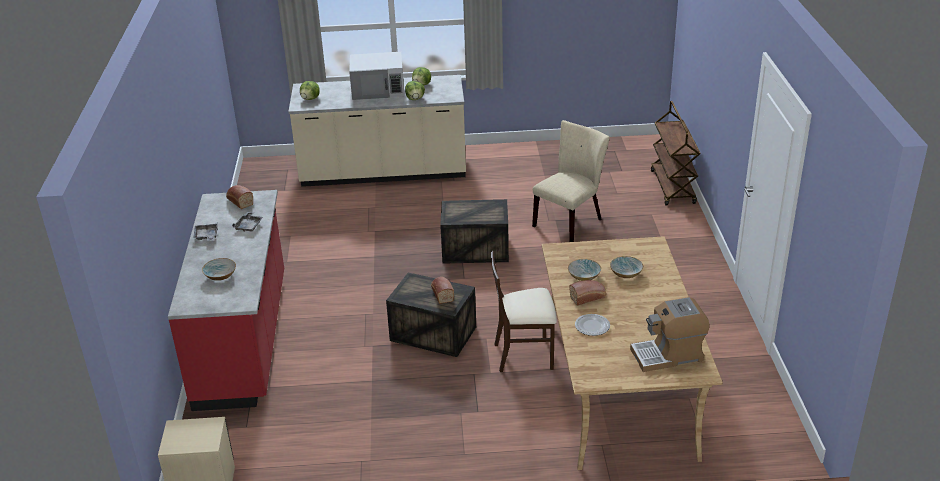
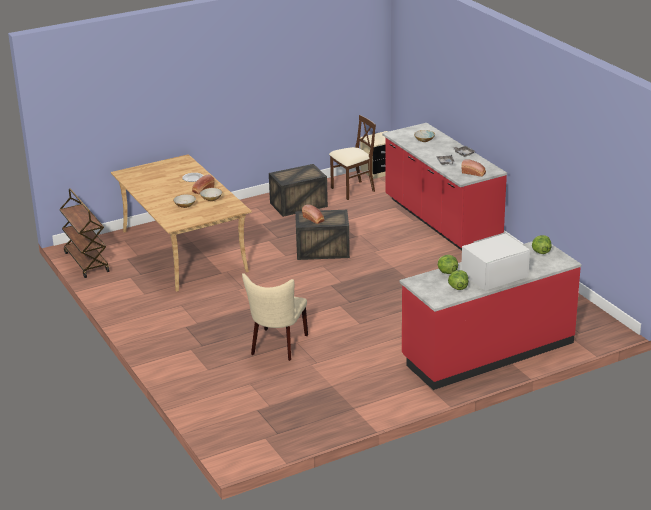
camera: 155 degrees right, 5 degrees down
beige counter [288,75,466,187] -> red counter [399,241,581,390]
crate [440,199,509,264] -> crate moved to [269,164,328,217]
beige chair [491,251,557,372] -> beige chair moved to [329,115,376,200]
coffee machine [630,297,709,372] -> none
brown cart [651,101,700,206] -> brown cart moved to [59,188,110,278]

